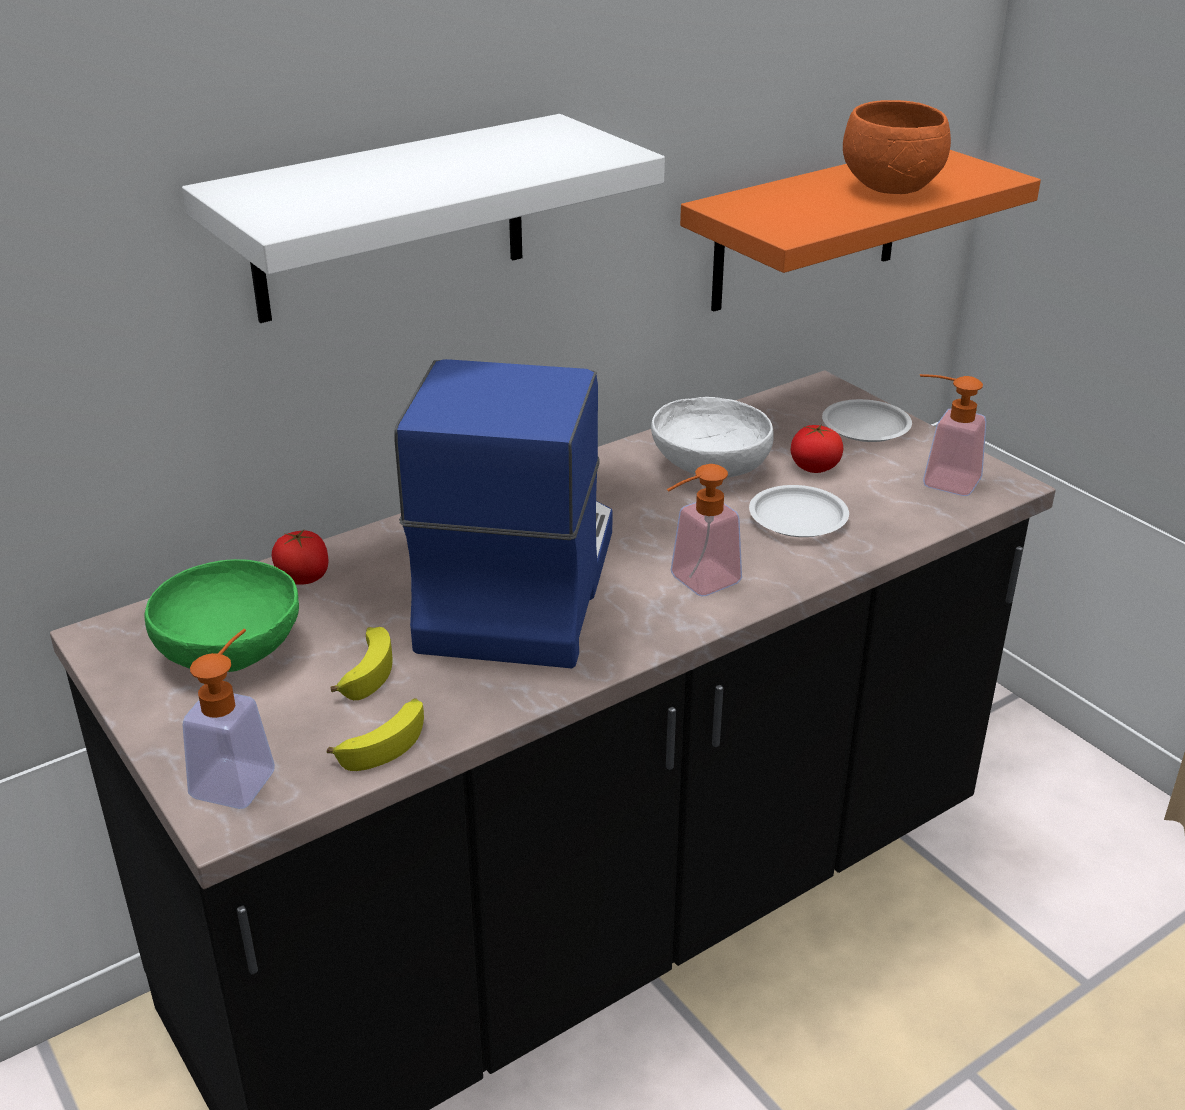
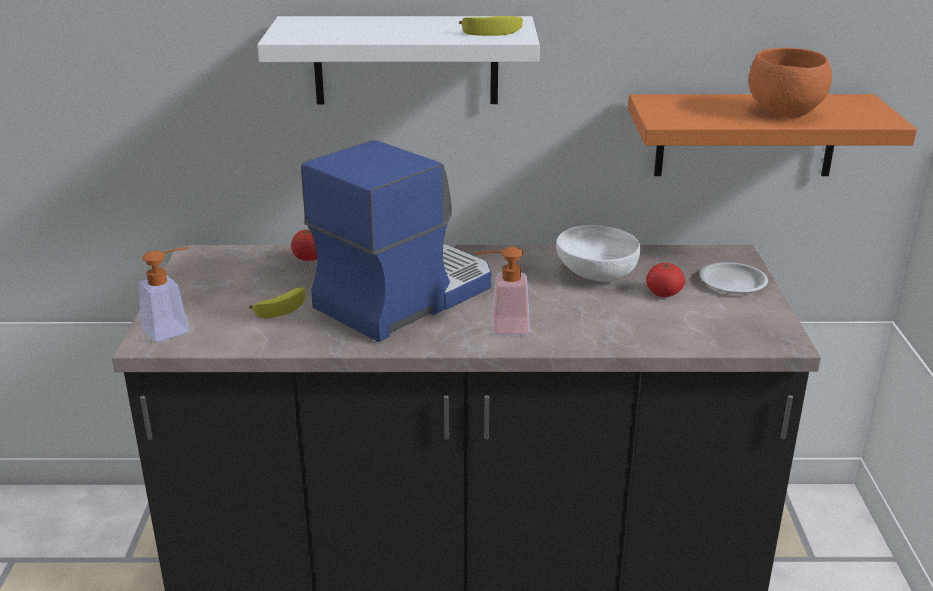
camera: 35 degrees right, 5 degrees down
green bowl [144,559,299,672] -> none
banana [327,698,424,771] -> banana moved to [459,16,523,36]
white plate [749,485,849,537] -> none
soap dispenser [920,374,986,496] -> none

